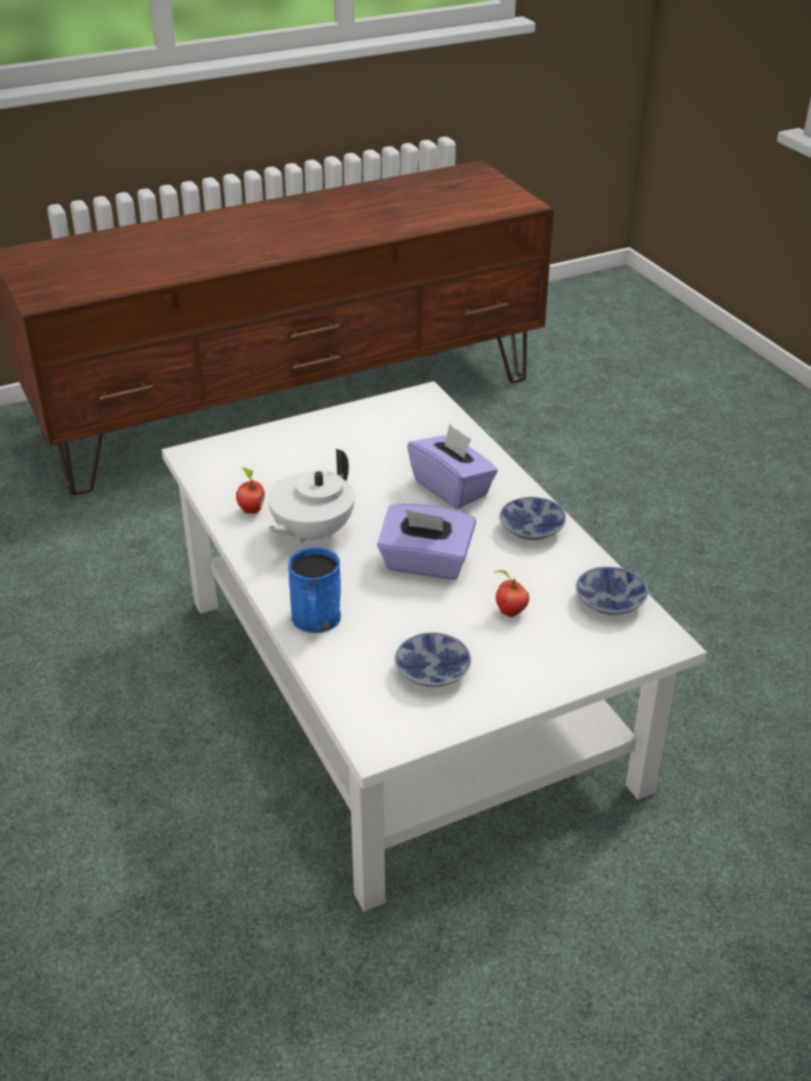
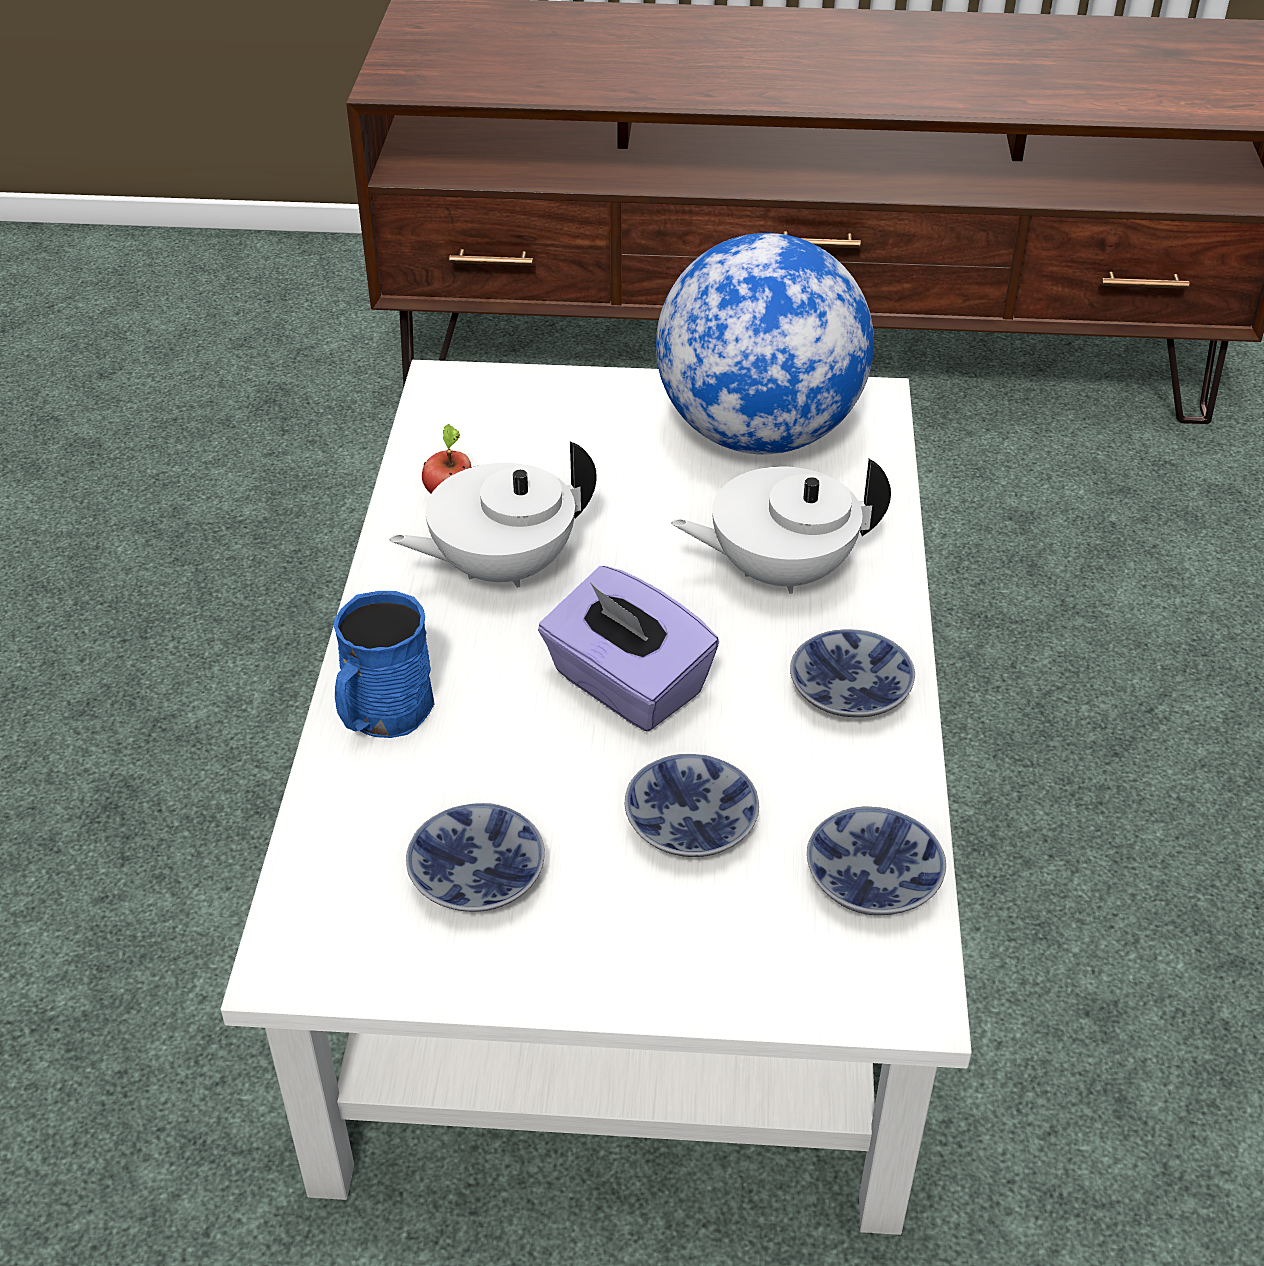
camera: 30 degrees right, 5 degrees up
purple tissue box [407,424,498,509] -> white teapot [671,459,891,594]
apple [493,570,529,617] -> bowl [625,754,759,857]
none -> globe [656,233,874,454]

